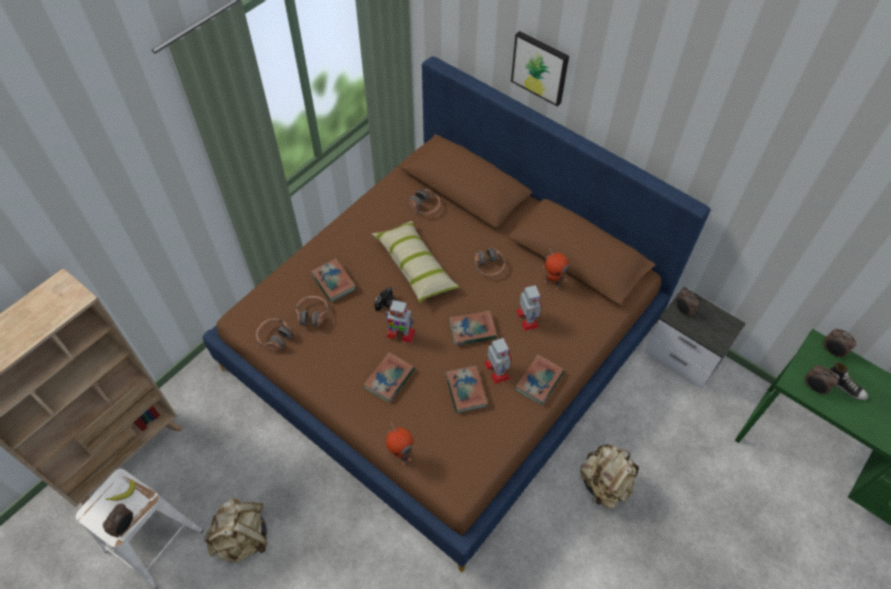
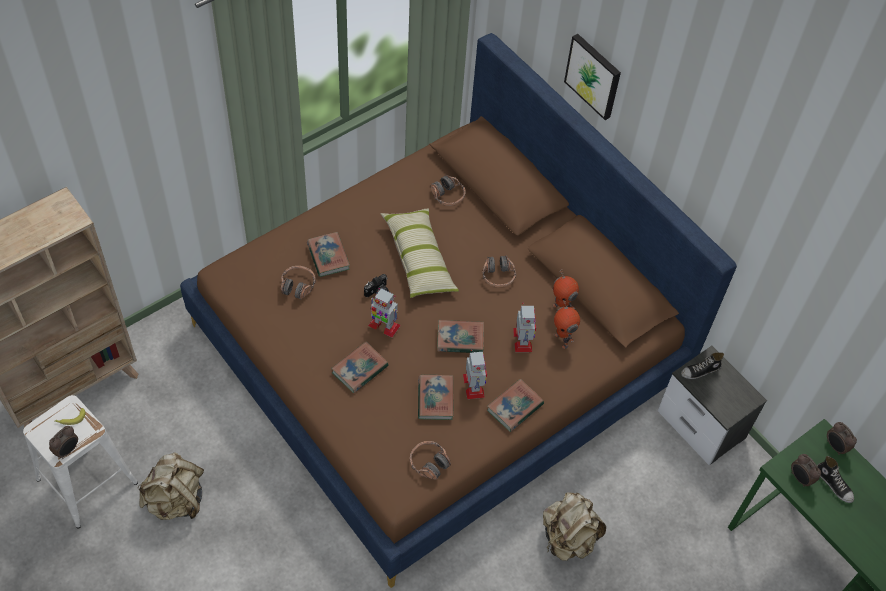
camera: 10 degrees right, 0 degrees up
headphones [256,319,293,350] -> headphones moved to [410,441,451,480]
toy robot [386,422,413,466] -> toy robot moved to [554,299,580,349]
alarm clock [675,288,699,317] -> shoe [681,352,724,379]

